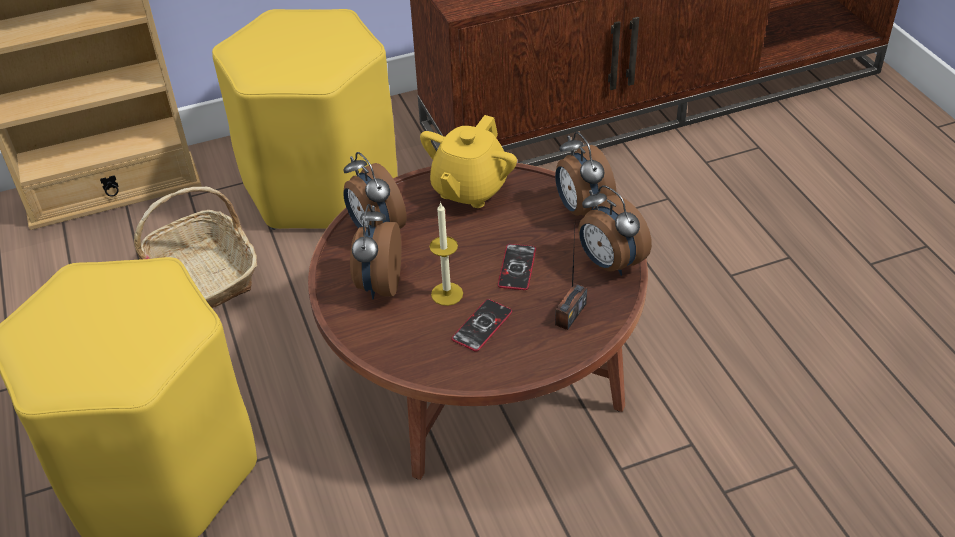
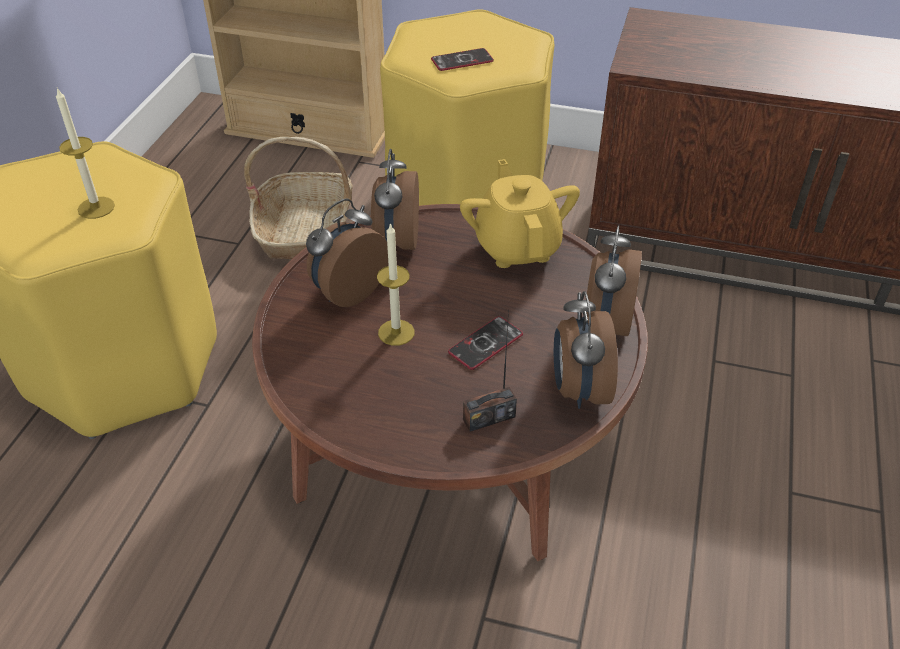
camera: 35 degrees right, 0 degrees up
yellow teapot [420,115,517,208] -> yellow teapot turned 105 degrees clockwise [460,159,580,268]
phone [451,299,512,352] -> phone moved to [431,48,494,71]
none -> candle [56,88,115,219]

